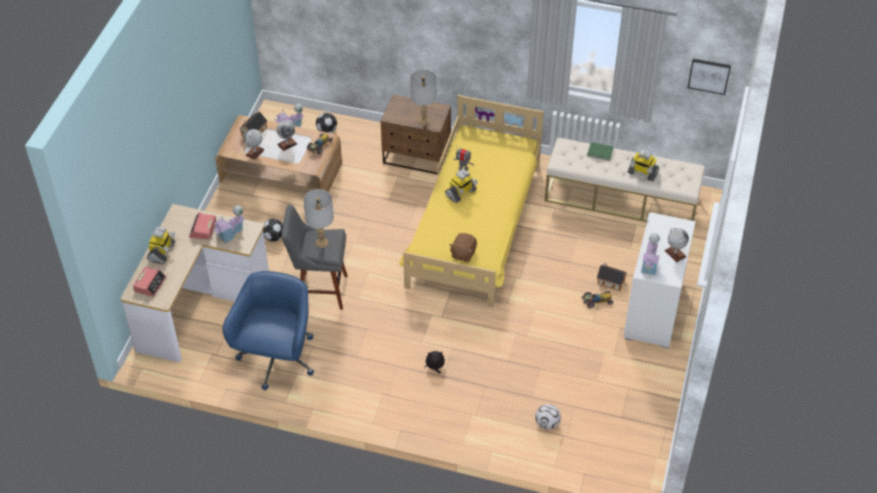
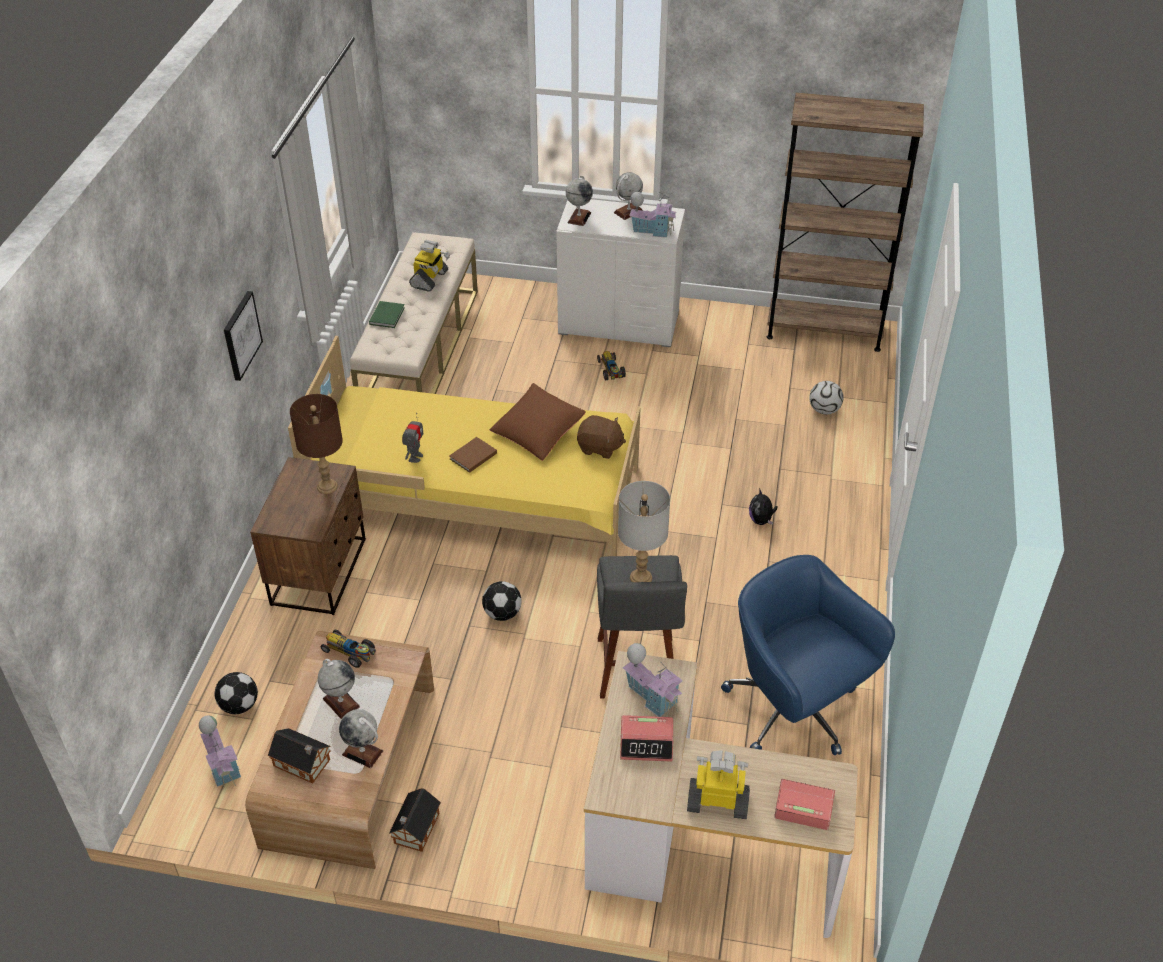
camera: 95 degrees left, 5 degrees down
blue office chair [223,271,314,390] -> blue office chair turned 45 degrees clockwise [721,555,895,755]
football [263,219,283,242] -> football moved to [482,581,522,621]
grey table lamp [410,69,437,126] -> brown table lamp [290,394,343,494]
toy robot [445,169,478,203] -> brown book [449,437,497,473]
toy house [597,263,627,291] -> toy house moved to [389,788,441,852]
picture [688,59,731,95] -> picture moved to [224,291,263,381]
none -> brown pillow [490,383,586,461]
none -> globe [566,176,593,226]
none -> brown bookcase [767,93,924,352]

